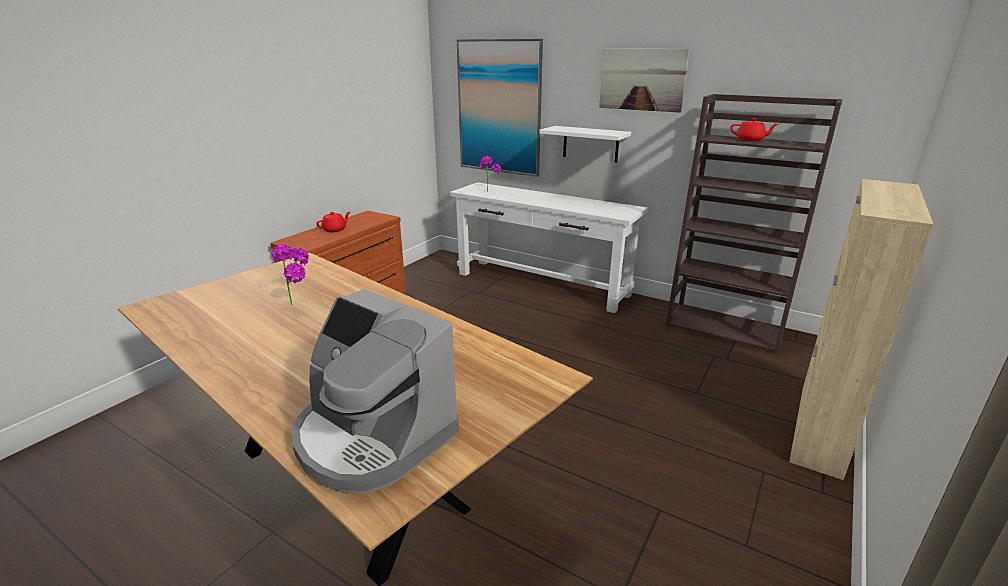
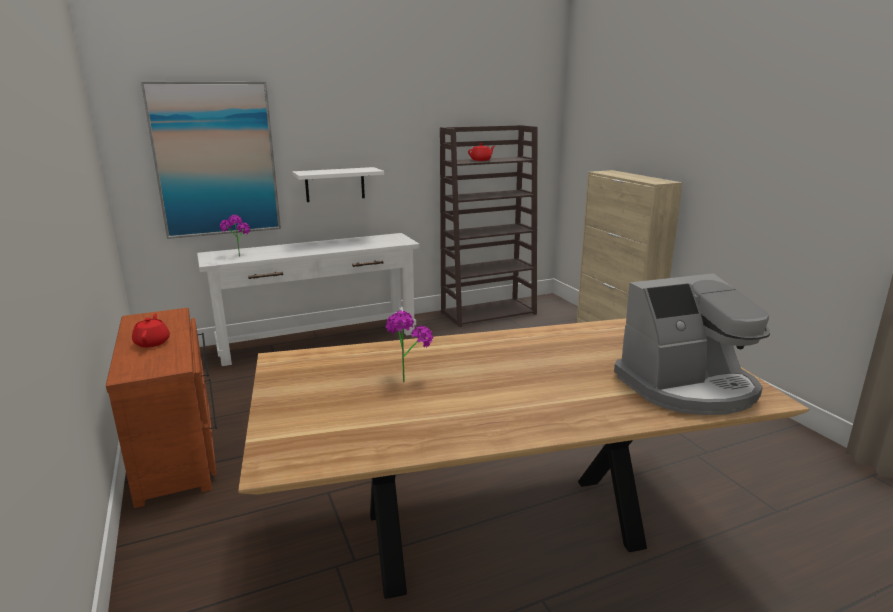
camera: 55 degrees left, 5 degrees down
picture [599,49,690,113] -> none

